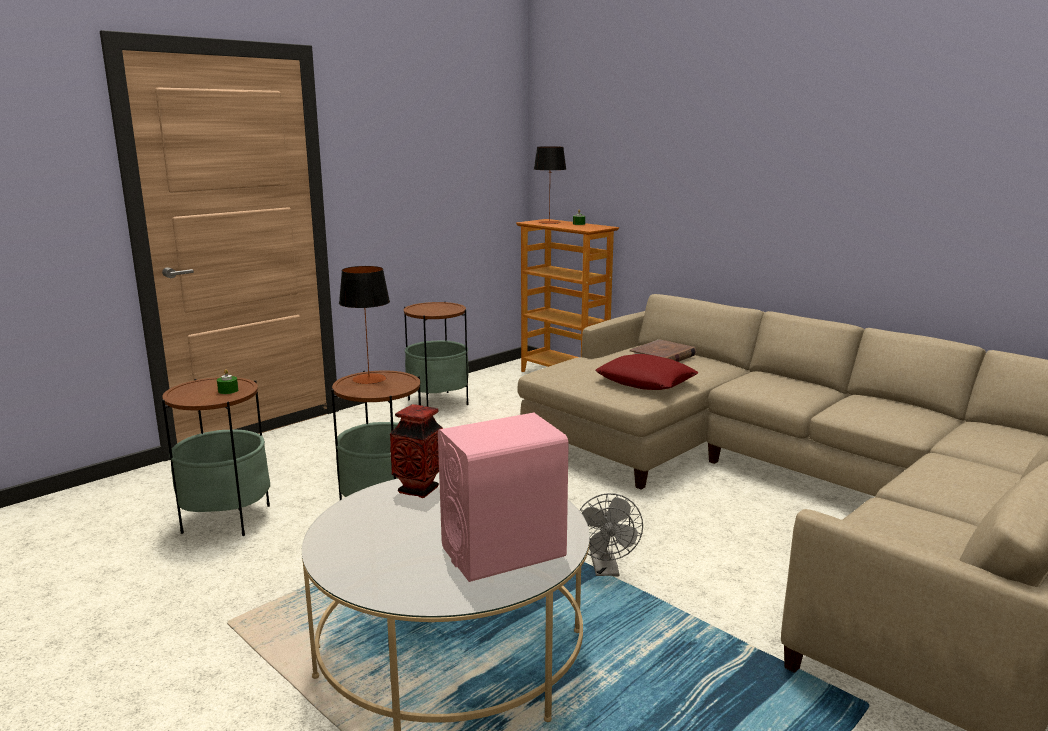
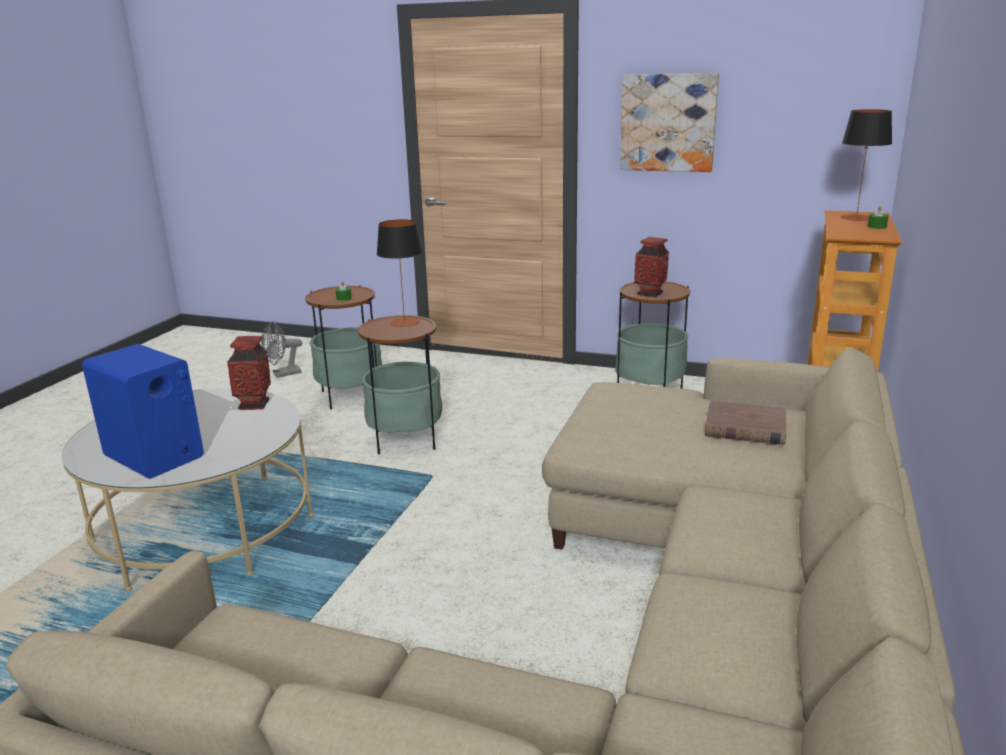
camera: 65 degrees right, 5 degrees up
pink speaker [438,413,569,582] -> blue speaker [82,344,204,478]
grey fan [579,493,643,577] -> grey fan moved to [261,321,302,378]
red pillow [595,354,698,390] -> none
none -> picture [620,73,719,172]
none -> vase [634,237,669,297]

